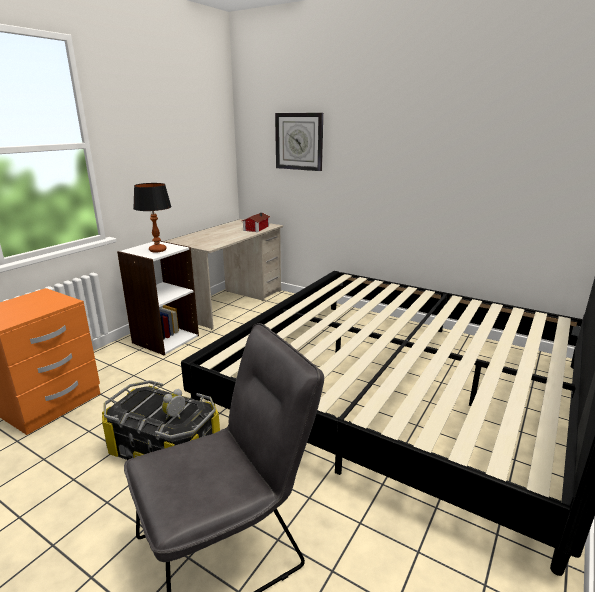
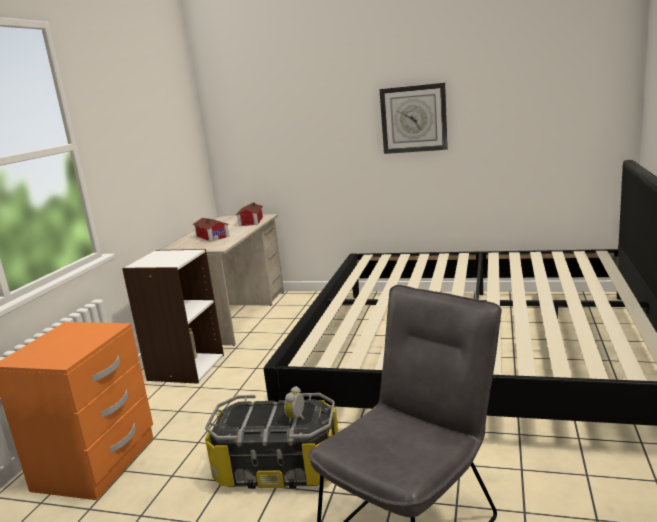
camera: 15 degrees left, 5 degrees down
table lamp [133,183,172,253] -> none
wall clock [275,113,323,171] -> wall clock moved to [379,83,448,154]
none -> toy house [192,218,229,242]

